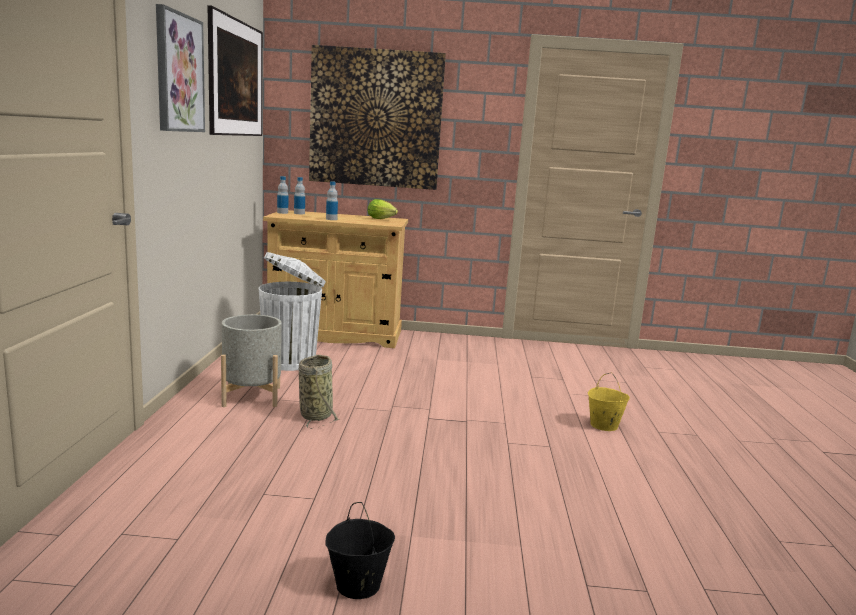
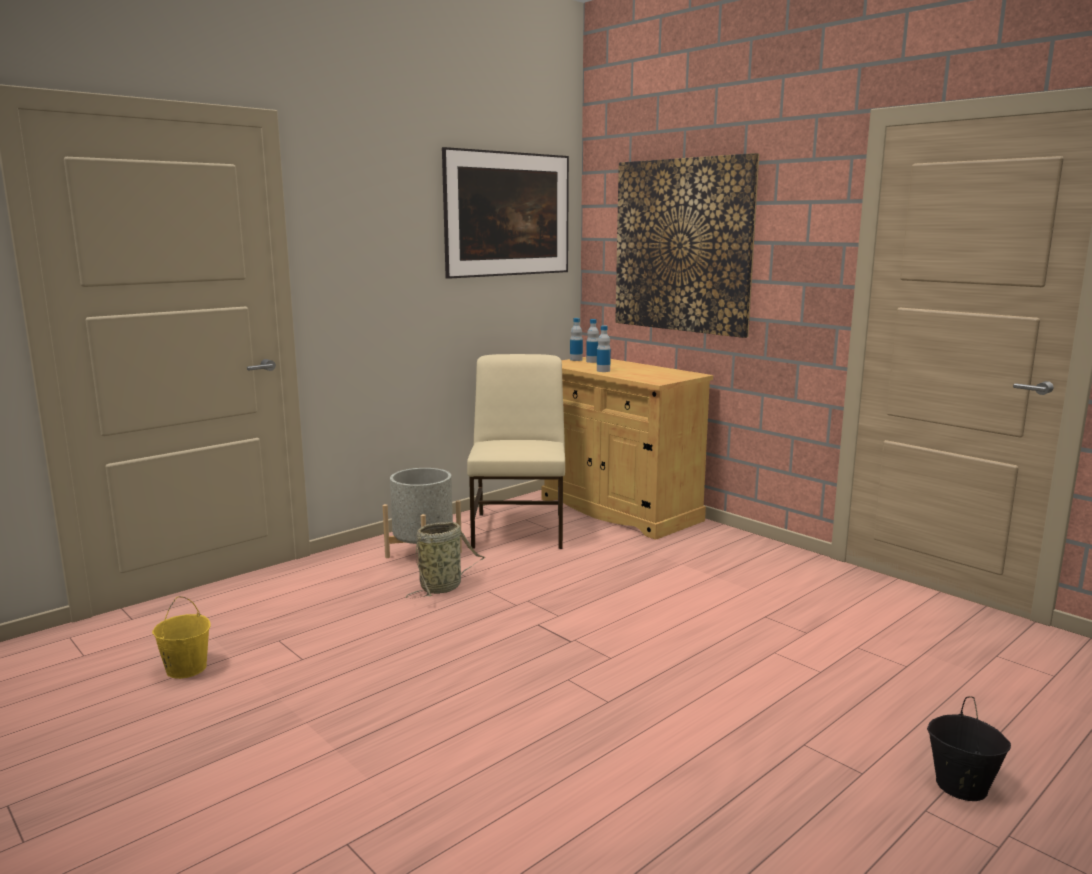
camera: 45 degrees right, 0 degrees up
picture [156,4,205,132] -> none
white trash can [259,252,326,371] -> beige chair [467,354,565,549]
black bucket [326,502,395,599] -> black bucket moved to [927,696,1011,801]
lettuce [368,199,398,219] -> none
yellow bucket [588,372,630,431] -> yellow bucket moved to [152,596,211,679]

